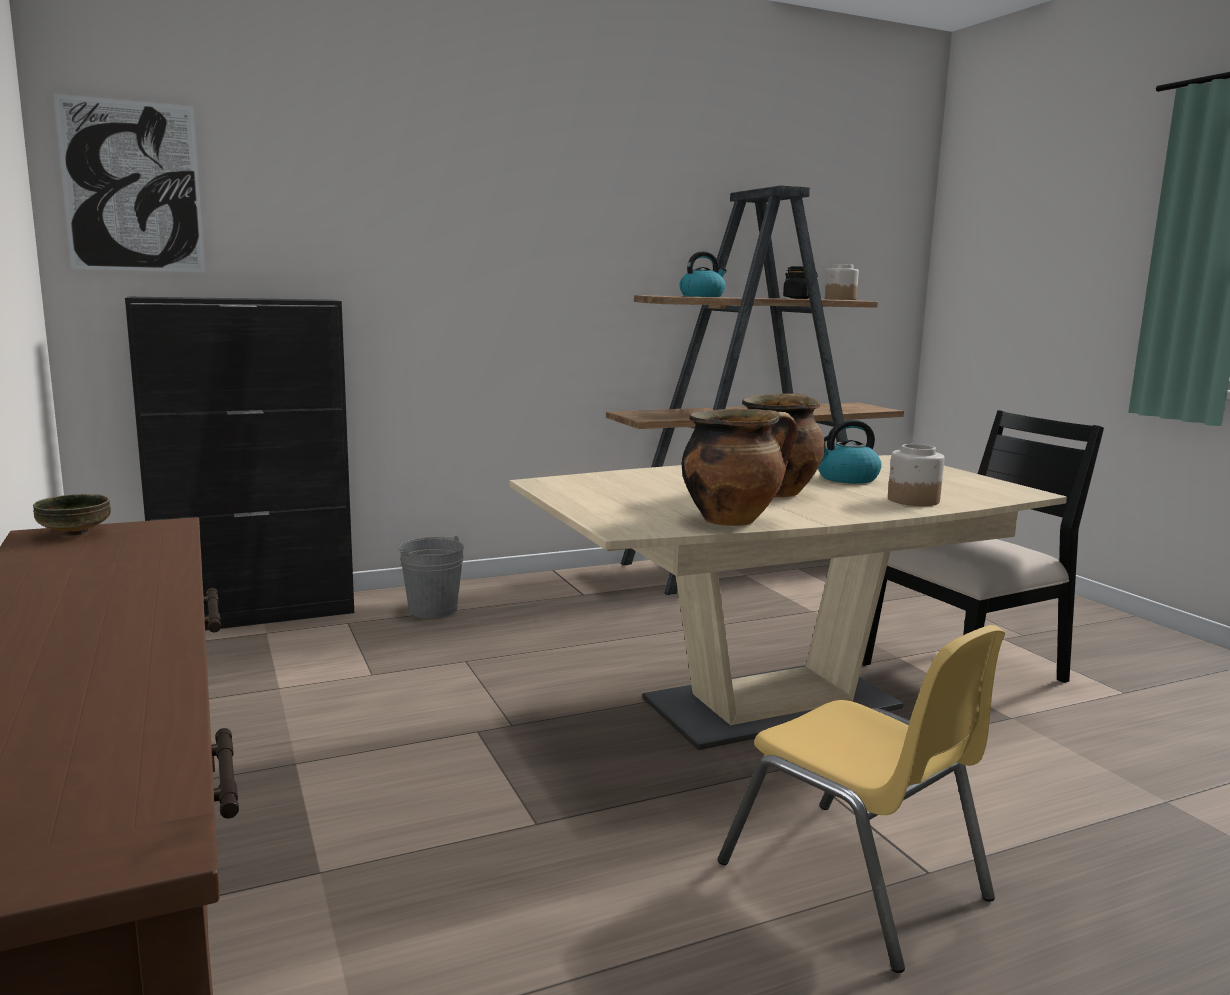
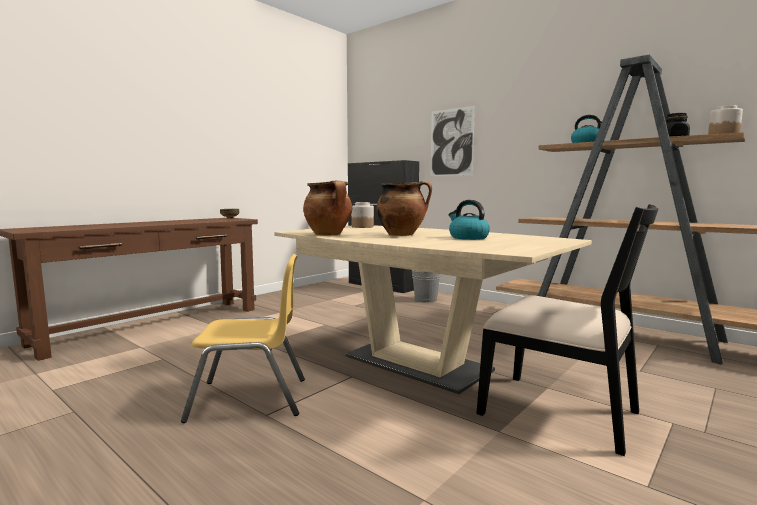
camera: 65 degrees right, 5 degrees down
picture [53,94,205,272] -> picture moved to [431,106,475,176]
yellow chair [718,625,1005,973] -> yellow chair turned 120 degrees counterclockwise [181,254,305,423]
jar [888,444,944,506] -> jar moved to [351,202,374,228]

